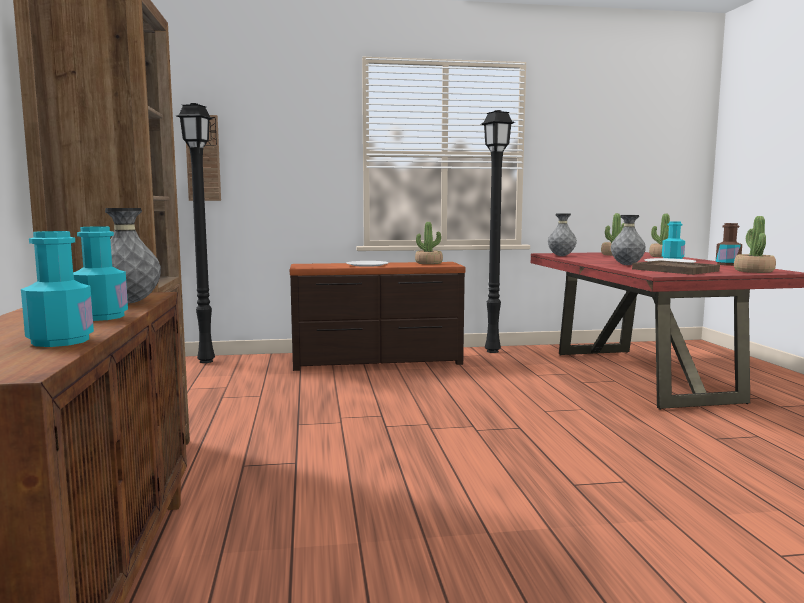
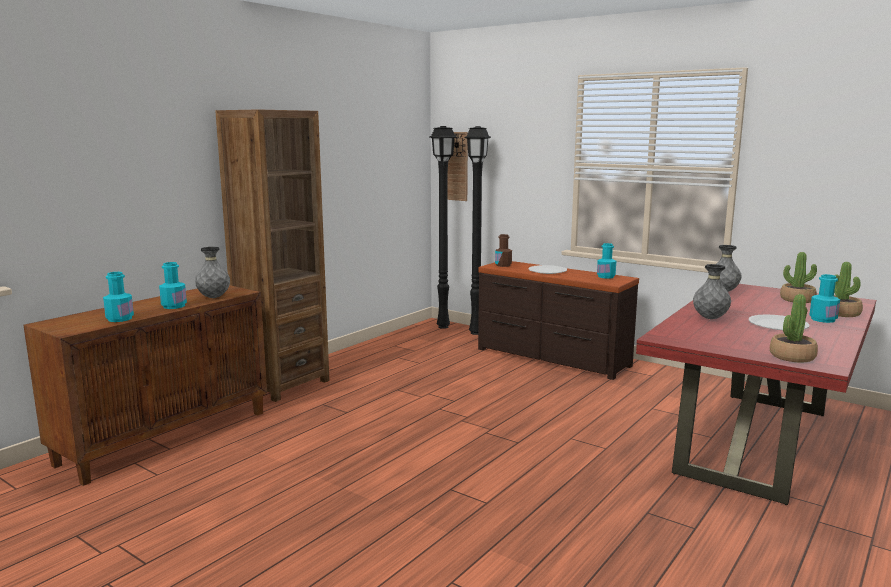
camera: 45 degrees right, 5 degrees up
potted plant [415,222,443,264] -> turquoise bottle [597,243,616,279]
black floor lamp [481,110,515,353] -> black floor lamp moved to [464,126,491,335]
brown tray [632,260,720,275] -> none
brown bottle [716,223,742,266] -> brown bottle moved to [495,234,512,267]

